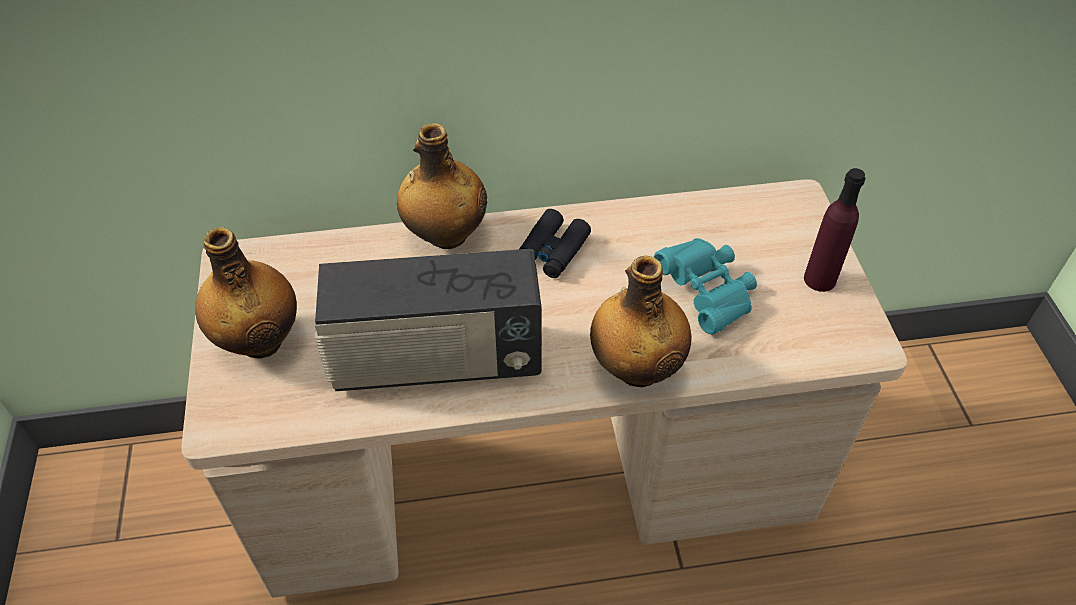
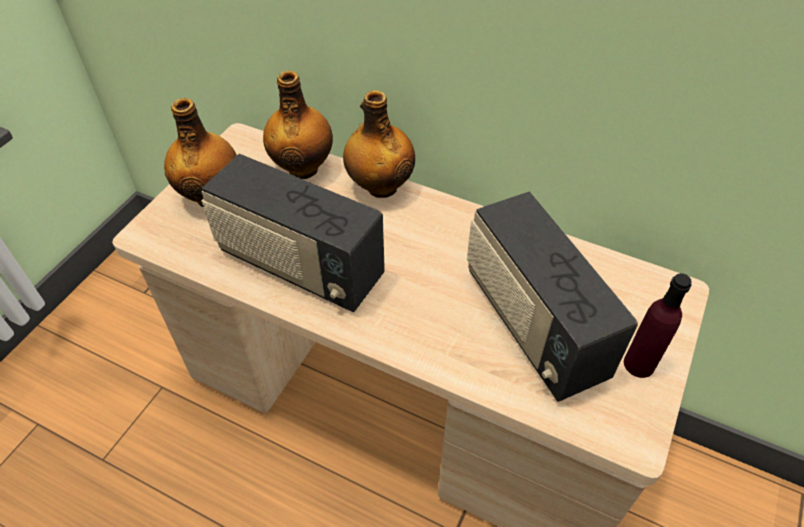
camera: 35 degrees right, 0 degrees up
black binoculars [519,209,591,278] -> none
bottle [590,255,691,387] -> bottle moved to [263,71,333,179]
turquoise binoculars [654,238,757,334] -> radio [467,191,638,402]

